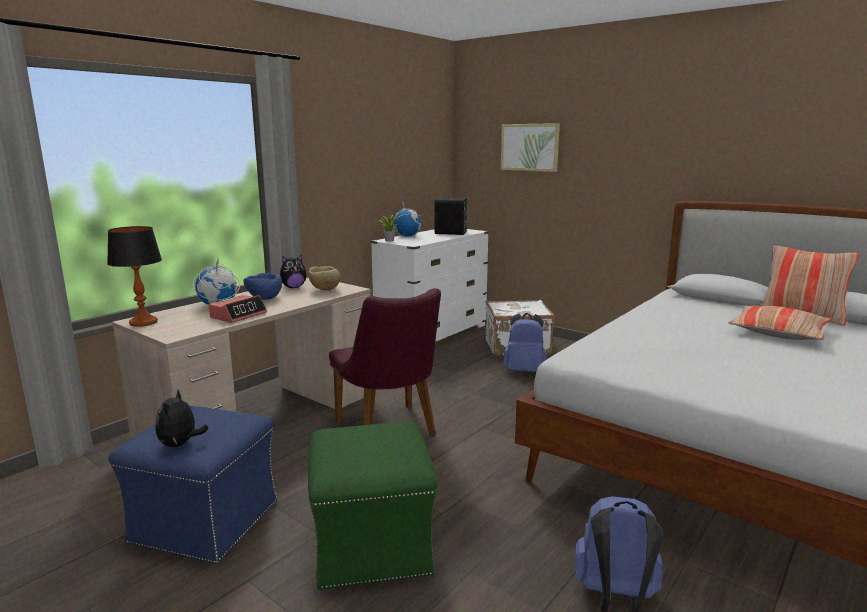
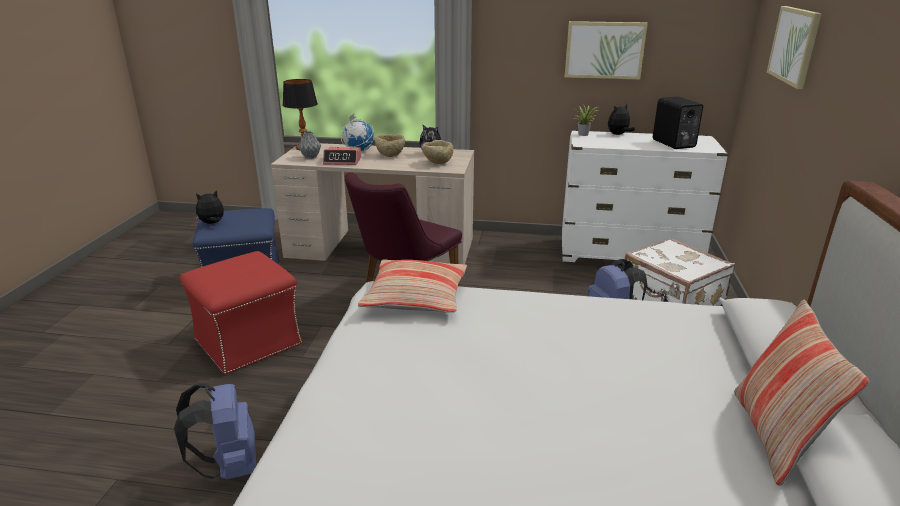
camera: 60 degrees right, 10 degrees up
blue bowl [243,273,282,300] -> beige bowl [375,134,405,157]
green ottoman [308,422,437,590] -> red ottoman [180,251,302,375]
globe [391,202,422,237] -> plush toy [608,104,635,135]
pillow [728,305,832,340] -> pillow moved to [358,259,467,313]
none -> grey vase [298,131,321,159]
none -> picture [565,21,648,79]

